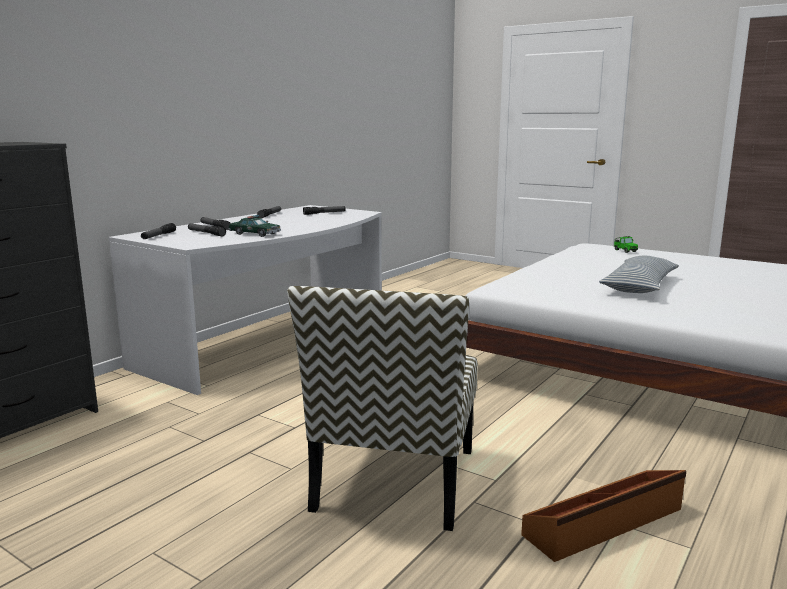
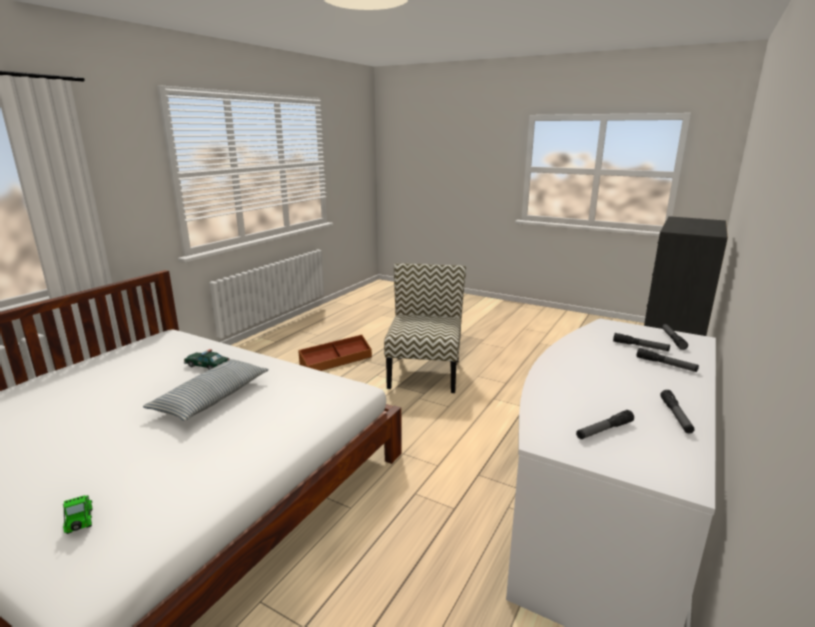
camera: 175 degrees right, 5 degrees up
toy car [228,215,281,237] -> toy car moved to [184,349,230,370]

